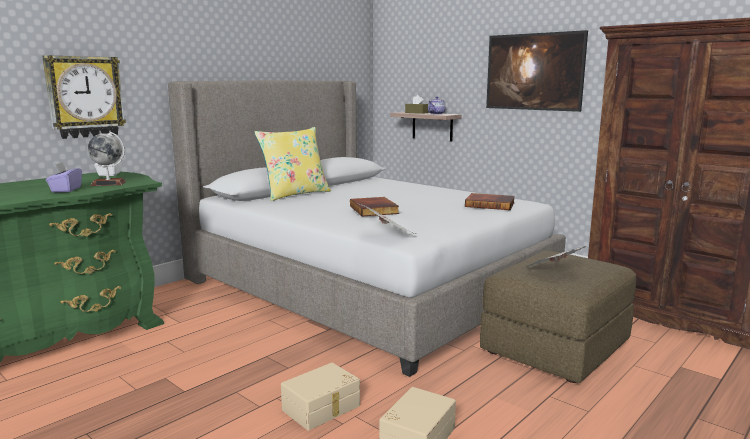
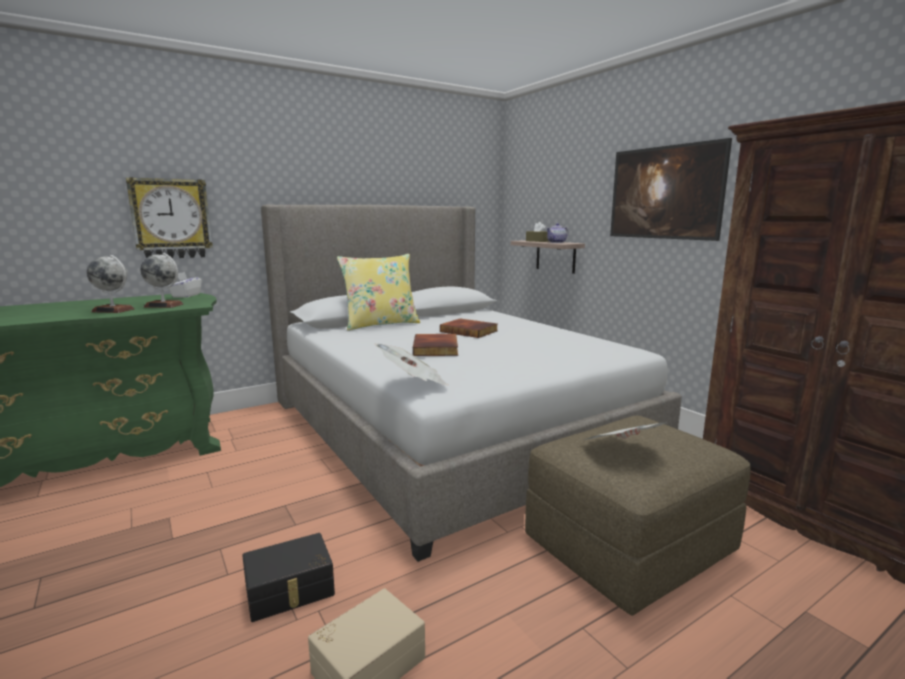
camera: 15 degrees right, 0 degrees up
purple tissue box [46,162,82,193] -> globe [87,255,135,313]
beige storage box [281,363,360,431] -> black storage box [242,533,335,622]
book [465,193,515,210] -> book moved to [440,318,498,338]

